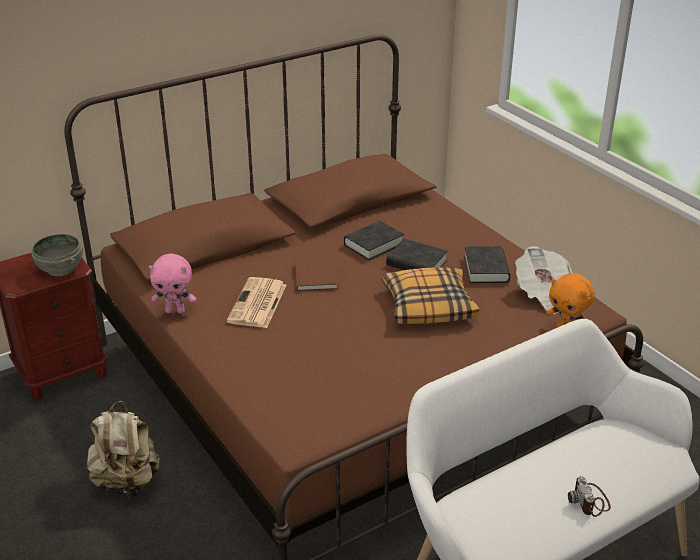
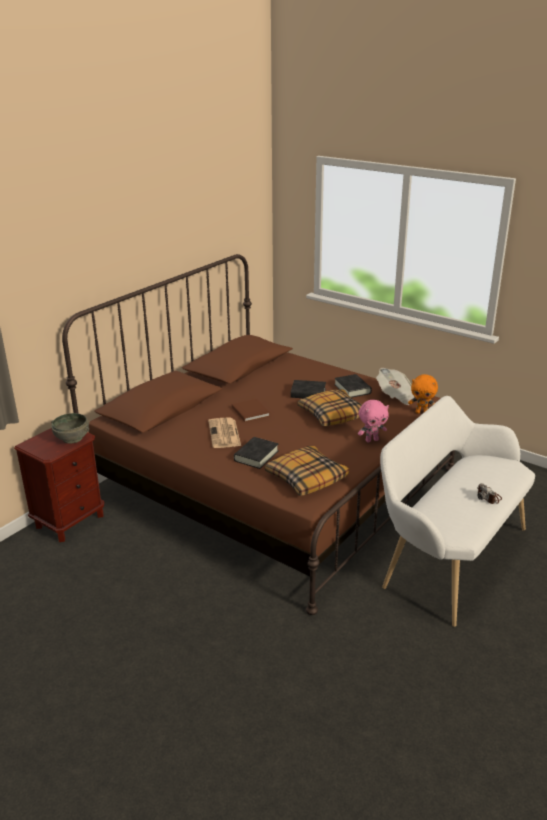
camera: 20 degrees left, 5 degrees down
beige backpack [86,401,160,498] -> none
pink plush toy [149,253,196,314] -> pink plush toy moved to [358,400,389,442]
black book [344,221,404,260] -> black book moved to [234,437,279,469]
none -> pillow [265,445,349,496]

